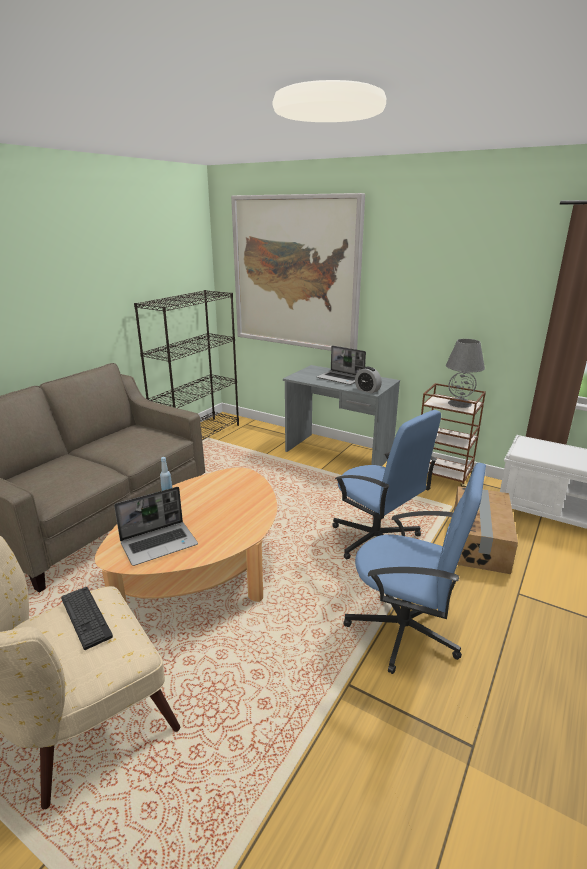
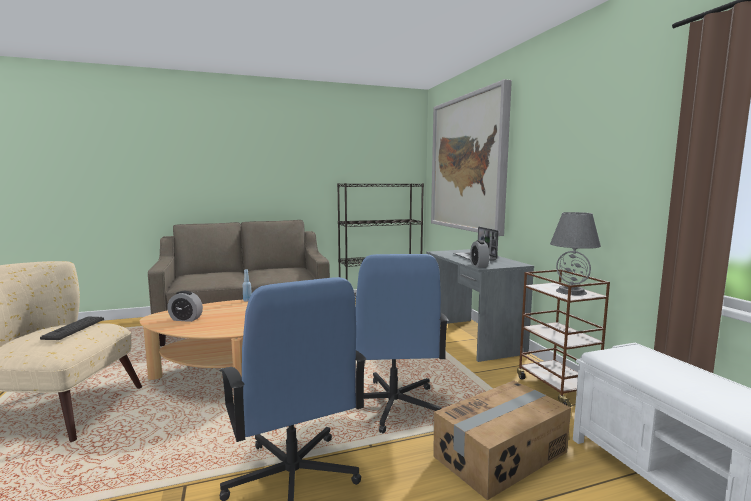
camera: 40 degrees right, 15 degrees down
laptop [114,487,198,566] -> alarm clock [167,291,203,322]

